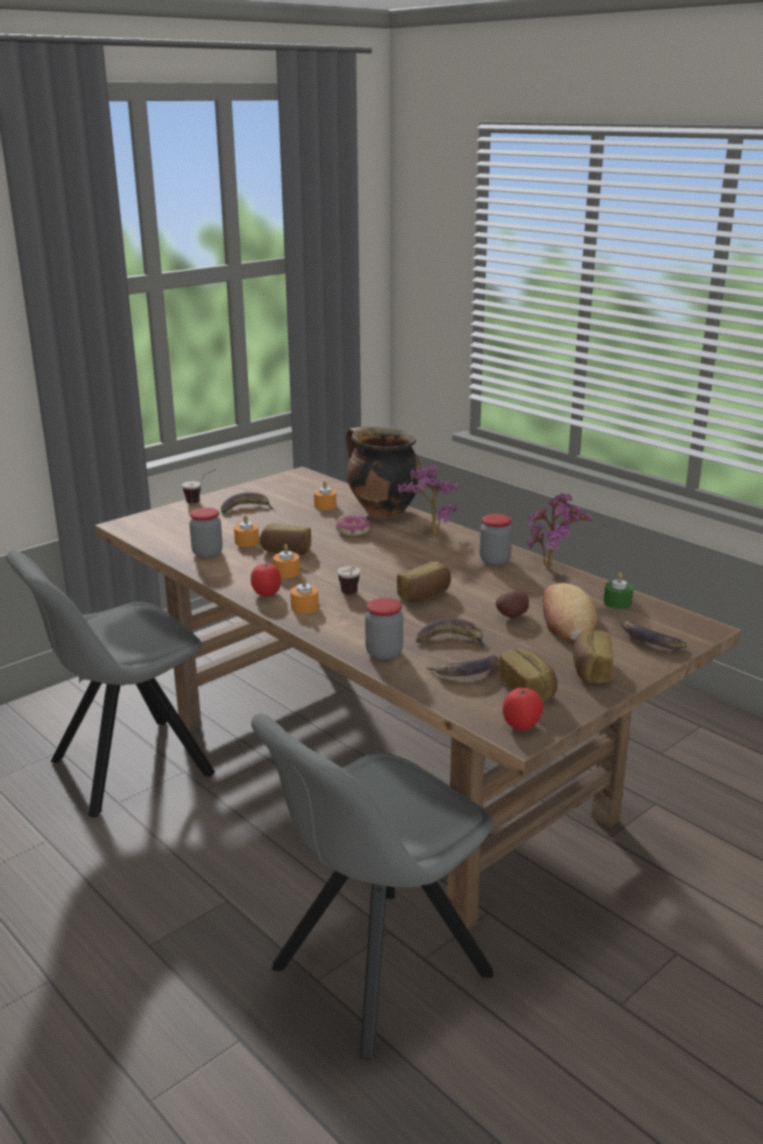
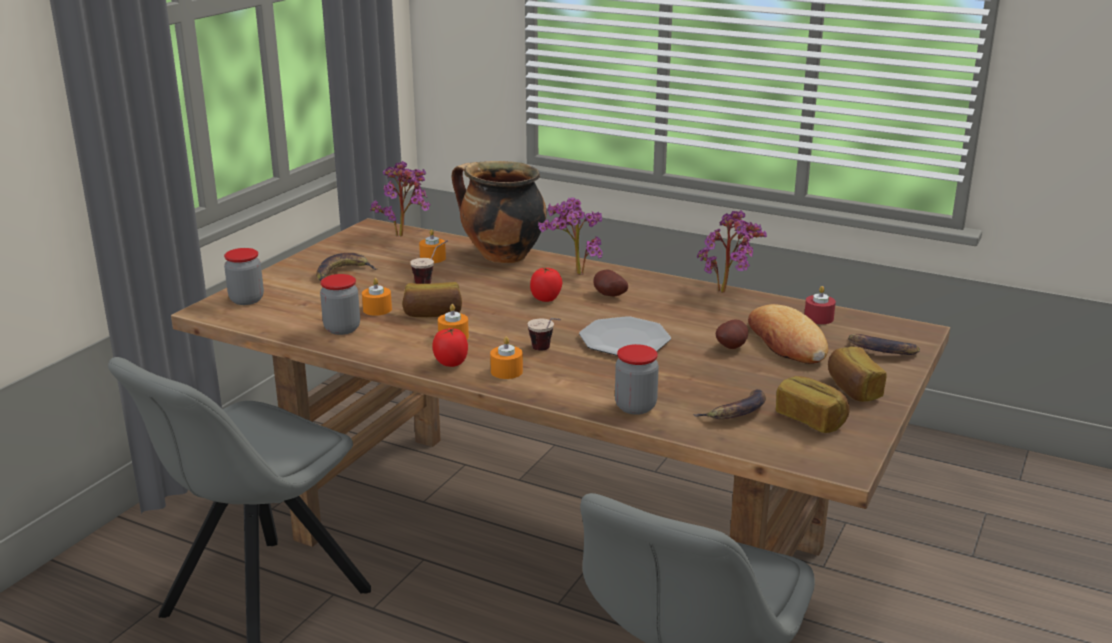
camera: 20 degrees left, 0 degrees up
cup [182,469,216,504] -> cup moved to [410,240,448,284]
donut [336,516,371,536] -> none
bread [397,562,451,603] -> plate [579,316,671,356]
banana [416,618,485,649] -> none
jar [480,514,512,565] -> jar moved to [224,248,264,305]
tomato [503,687,543,731] -> tomato moved to [530,268,562,302]
green candle [603,573,633,609] -> red candle [804,286,836,324]
none -> potted plant [370,161,431,236]
none -> potato [593,270,628,296]

